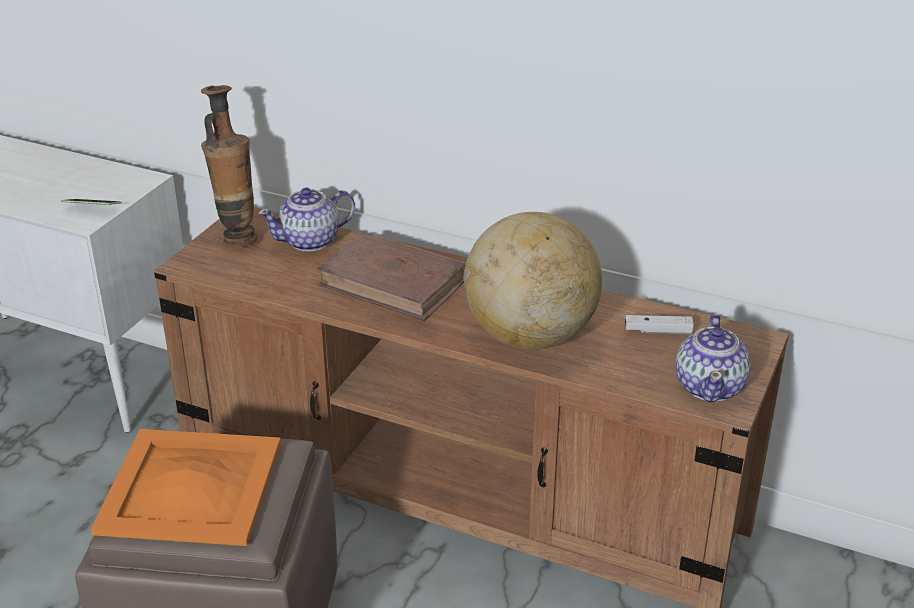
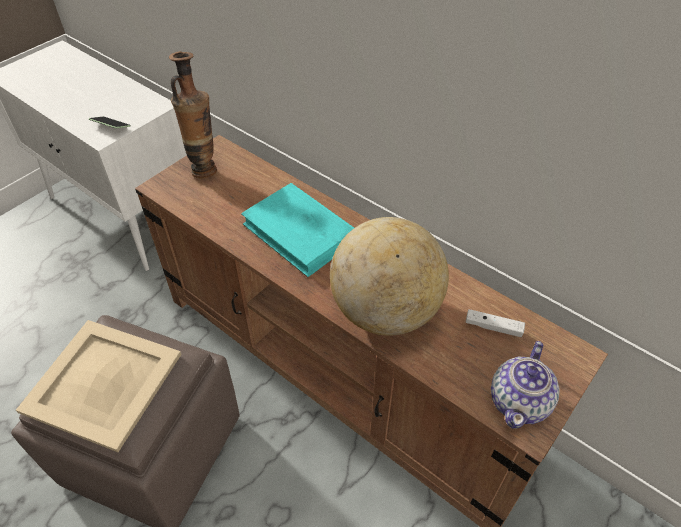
camera: 15 degrees right, 15 degrees up
orange tray [91,429,281,546] -> beige tray [16,320,182,452]
teapot [258,188,355,252] -> none
brown book [317,232,466,321] -> turquoise book [241,183,354,277]

